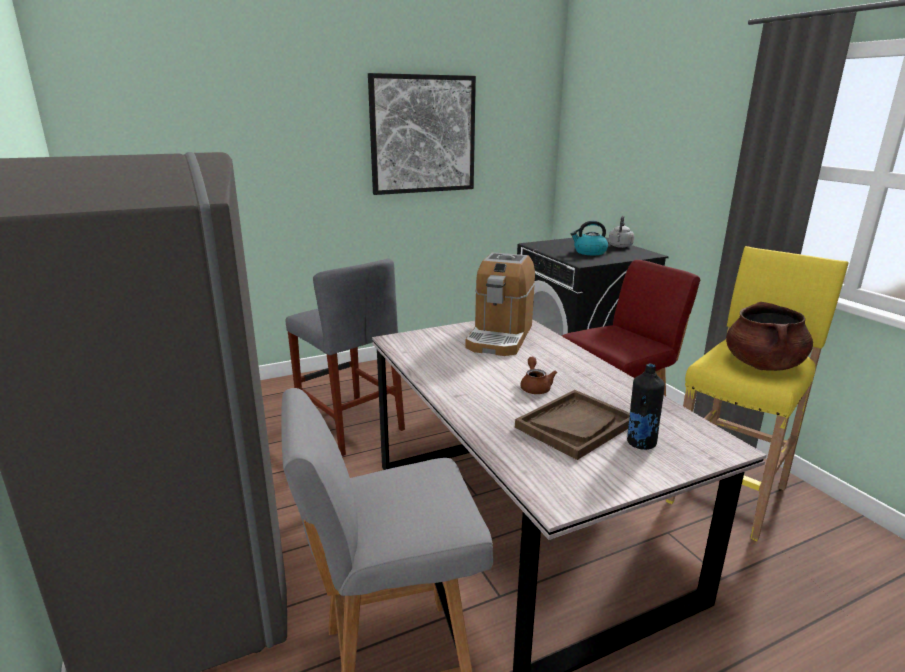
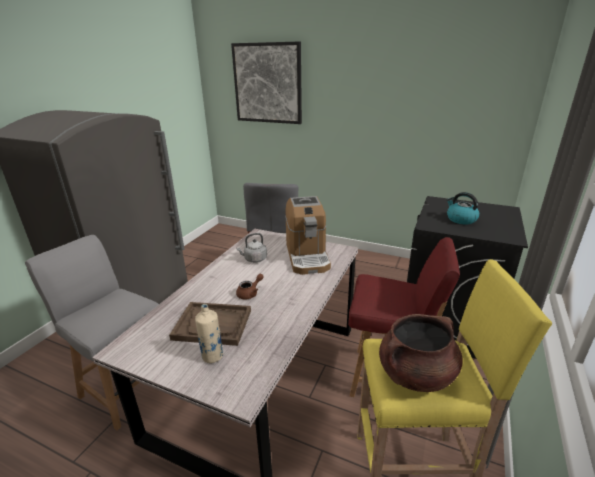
camera: 50 degrees right, 5 degrees up
picture [368,73,476,195] -> picture moved to [231,42,302,124]
coffee machine [465,252,535,356] -> coffee machine turned 75 degrees counterclockwise [285,196,331,275]
grey kettle [609,215,634,248] -> grey kettle moved to [236,233,267,263]
black bottle [627,364,665,450] -> beige bottle [195,304,223,363]

